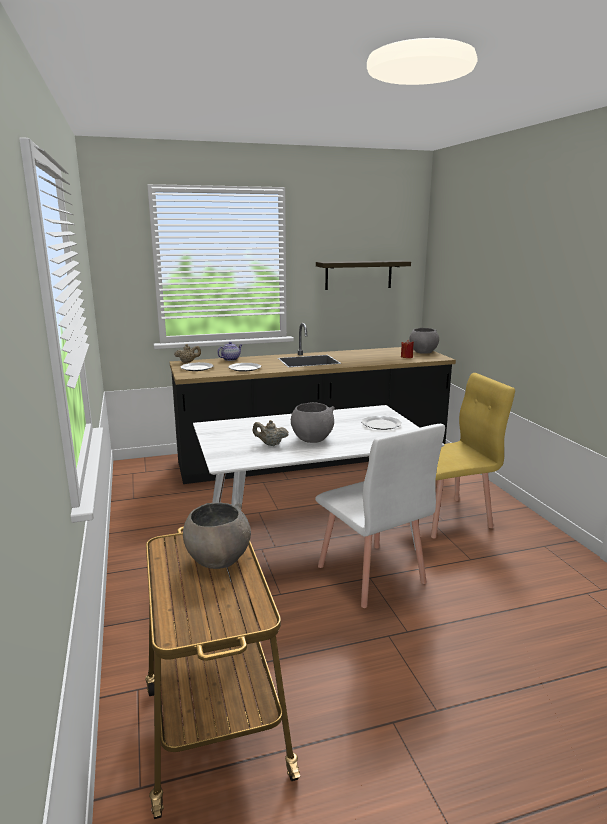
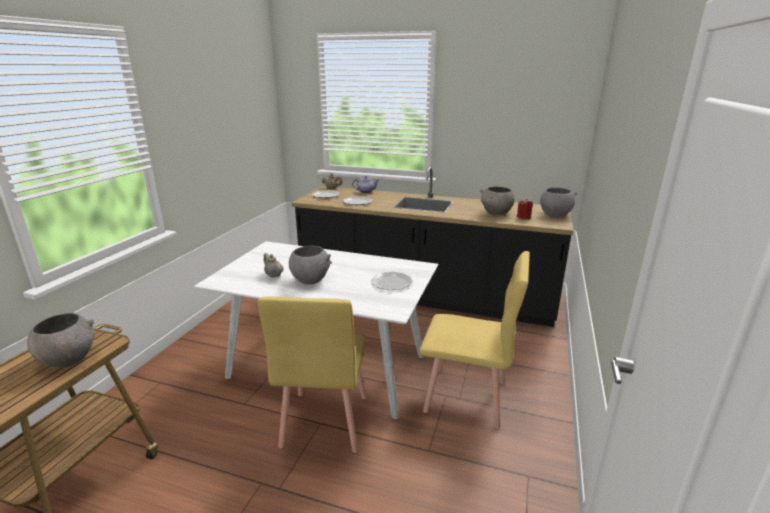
camera: 35 degrees right, 5 degrees up
white chair [315,424,445,608] -> yellow chair [258,297,367,453]
shelf [316,260,411,290] -> none
none -> grey bowl [480,187,515,215]

